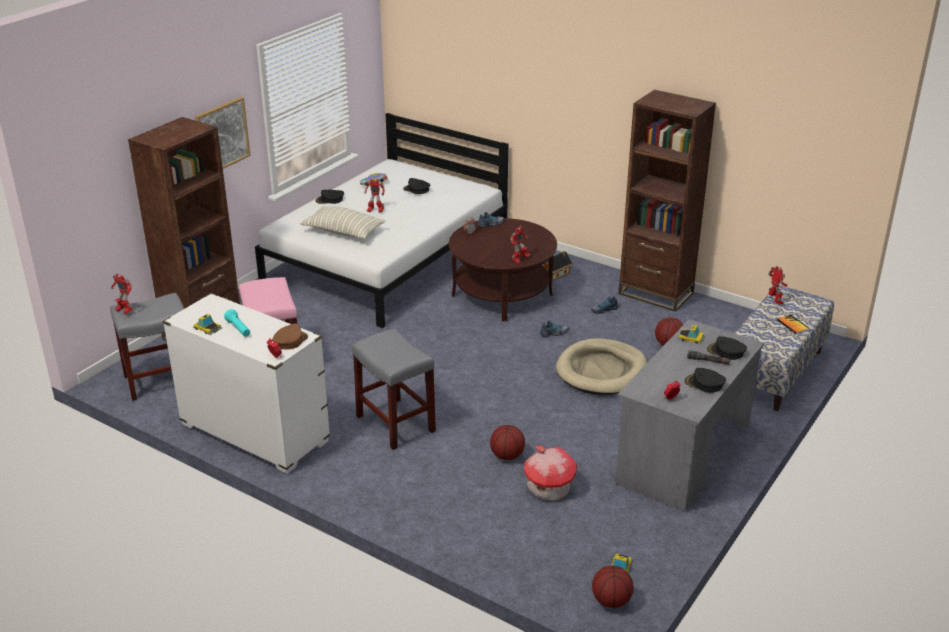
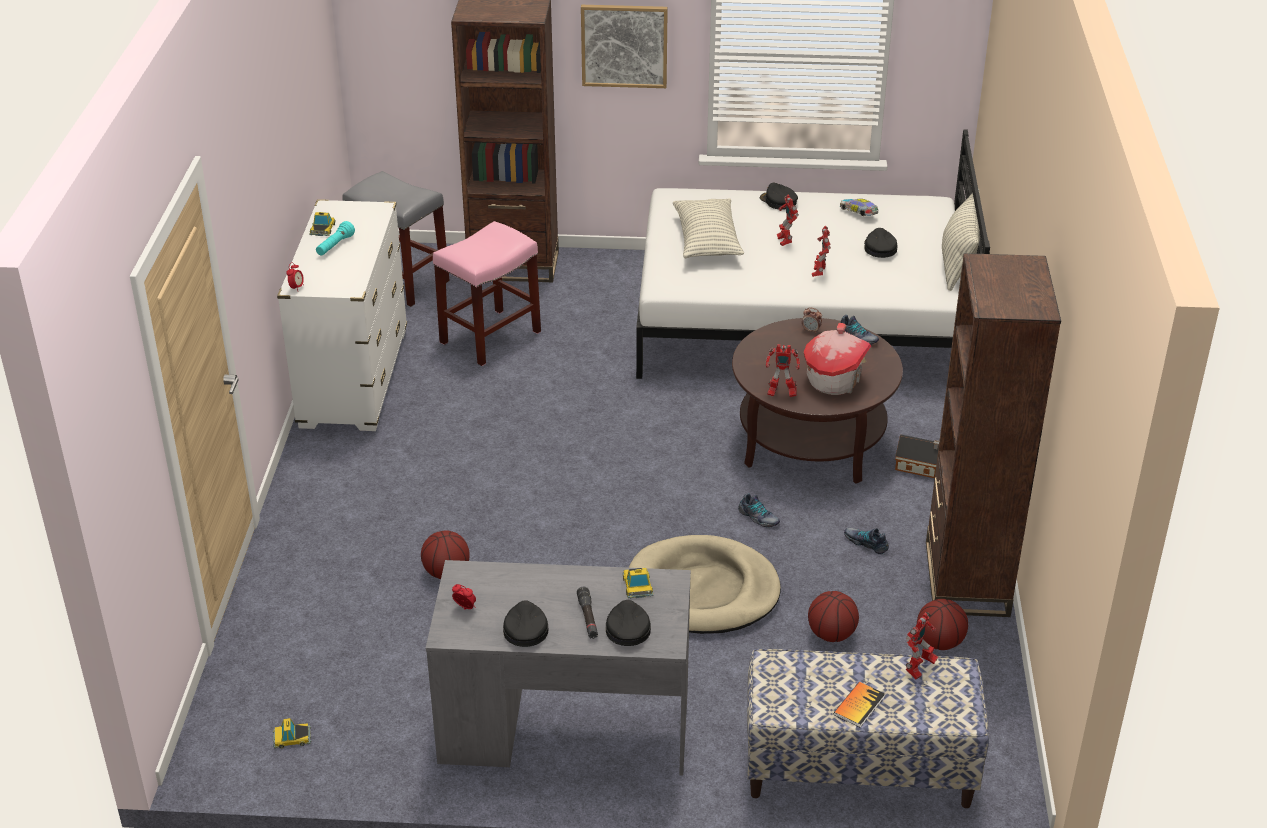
camera: 60 degrees right, 5 degrees up
toy robot [111,273,133,314] -> toy robot moved to [812,226,831,277]
brown cap [273,323,308,349] -> none
grey stool [352,329,436,450] -> none
toy house [524,445,577,501] -> toy house moved to [804,323,871,395]
basketball [592,566,634,608] -> basketball moved to [917,599,968,650]
none -> pillow [942,188,982,291]

